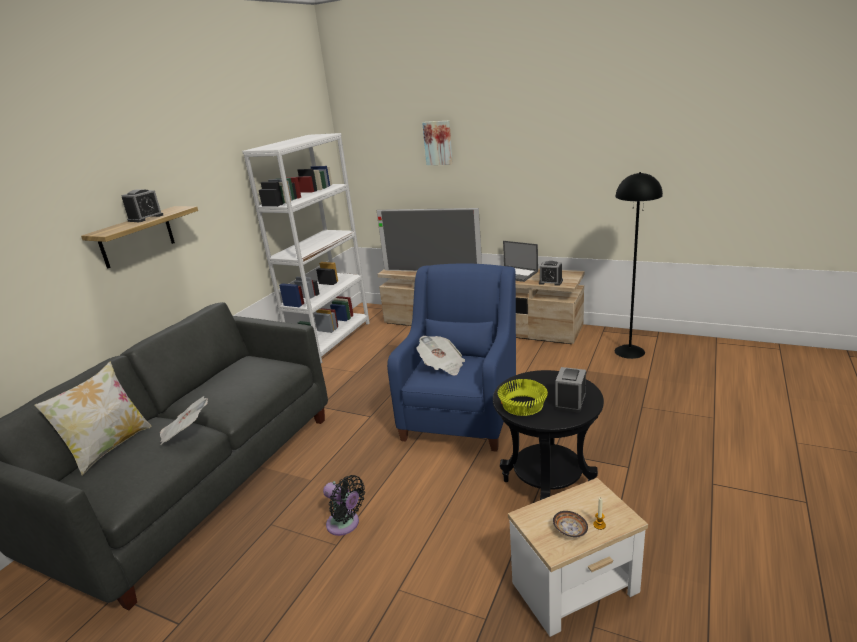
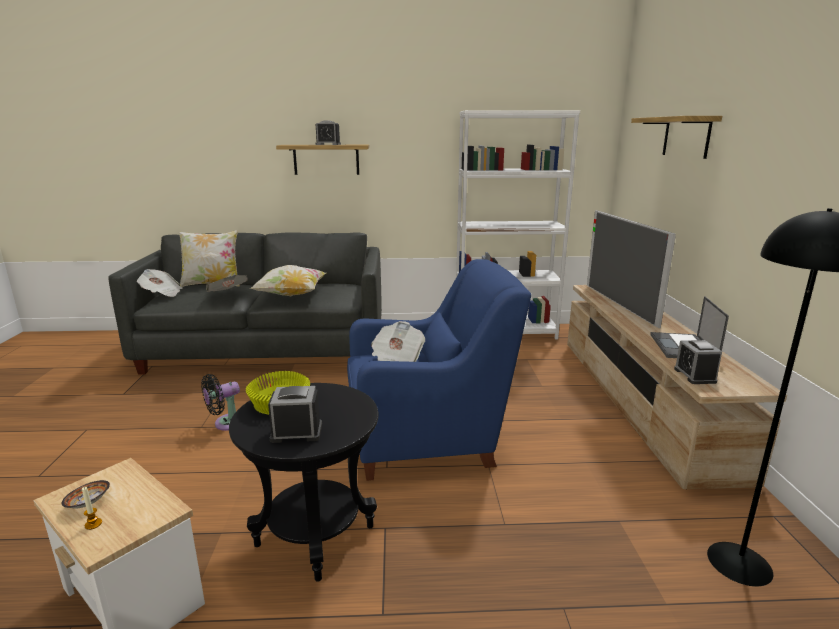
camera: 60 degrees right, 5 degrees down
black fan [323,475,365,536] -> black fan turned 45 degrees clockwise [201,374,240,431]
picture [422,121,453,165] -> shelf [631,116,722,159]
none -> newspaper [137,269,183,297]
none -> pillow [250,265,326,296]

